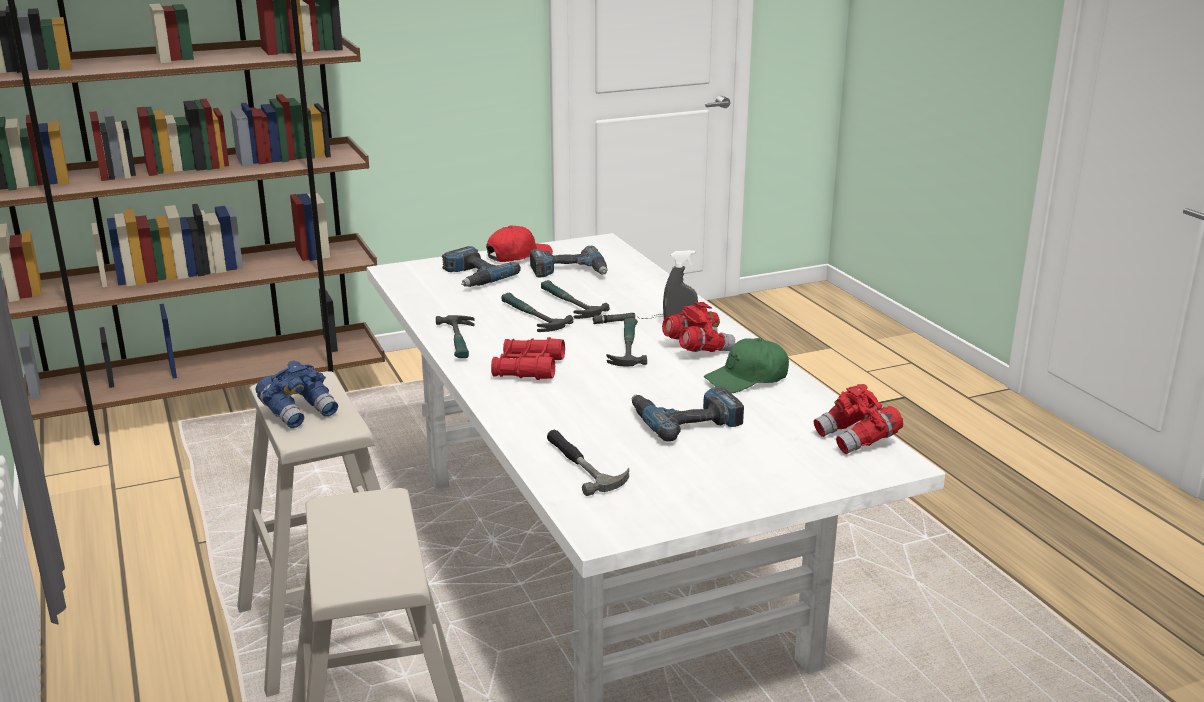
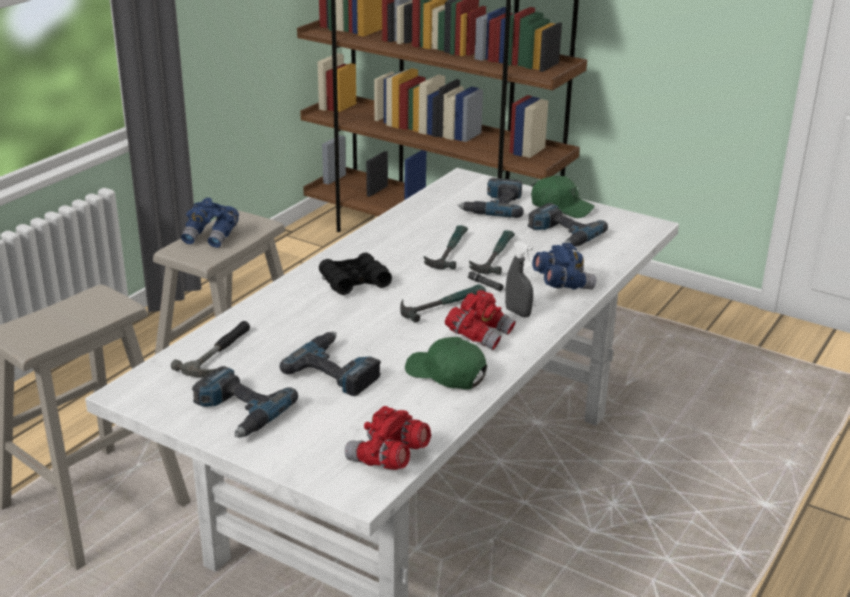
camera: 55 degrees right, 5 degrees up
hammer [436,315,475,358] -> none
red cap [486,225,553,262] -> green cap [531,176,595,218]
red binoculars [491,337,565,380] -> black binoculars [319,252,392,295]
none -> power drill [192,366,298,438]
none -> blue binoculars [532,243,597,289]

